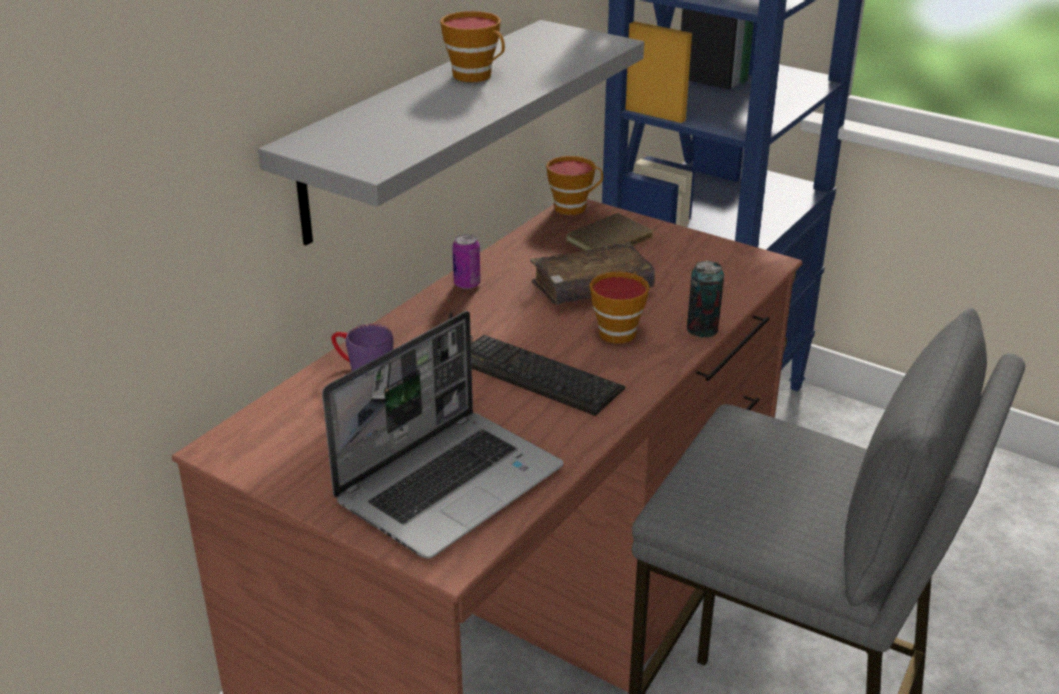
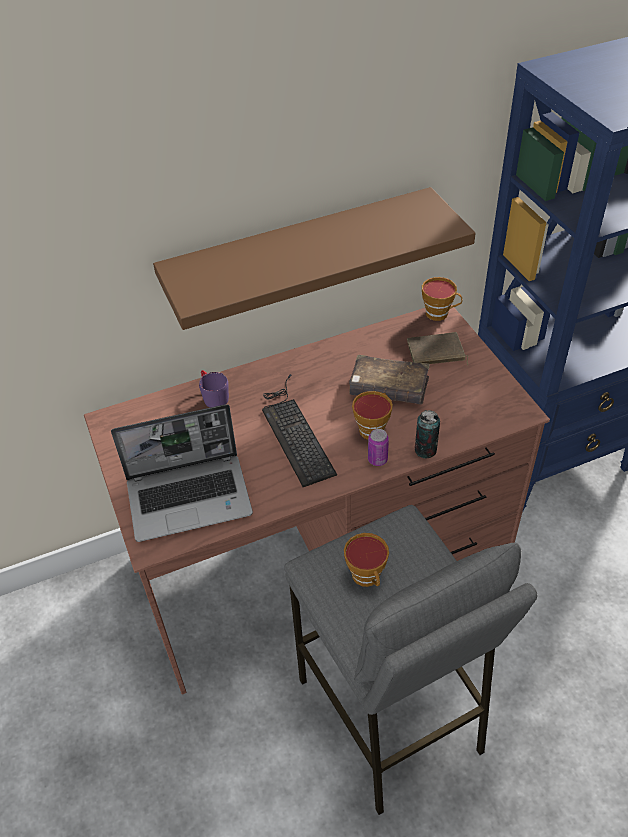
camera: 35 degrees right, 15 degrees up
grey shelf [258,20,644,245] -> brown shelf [153,187,476,330]
cup [440,11,505,82] -> cup moved to [344,533,389,587]
can [452,234,481,289] -> can moved to [368,429,389,466]

